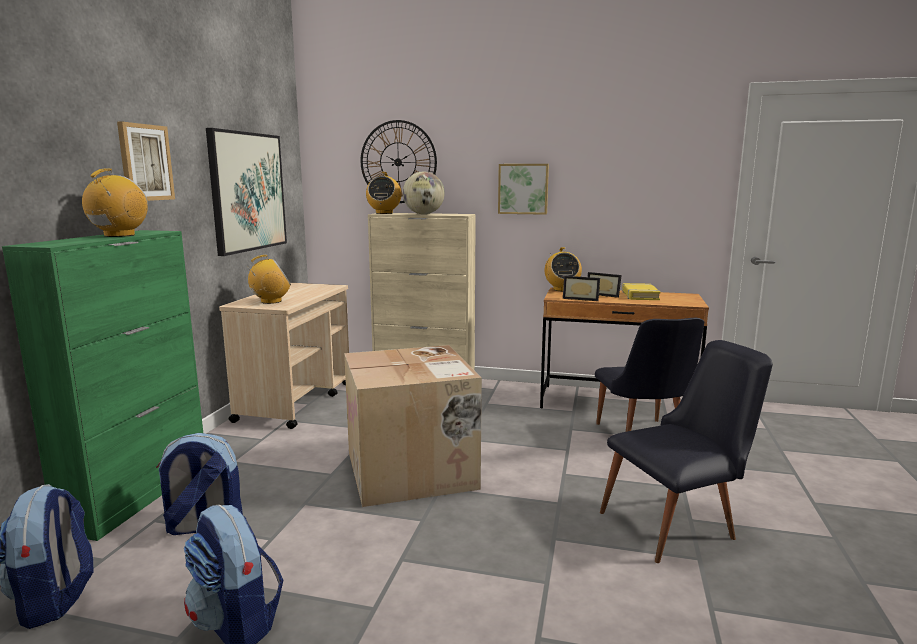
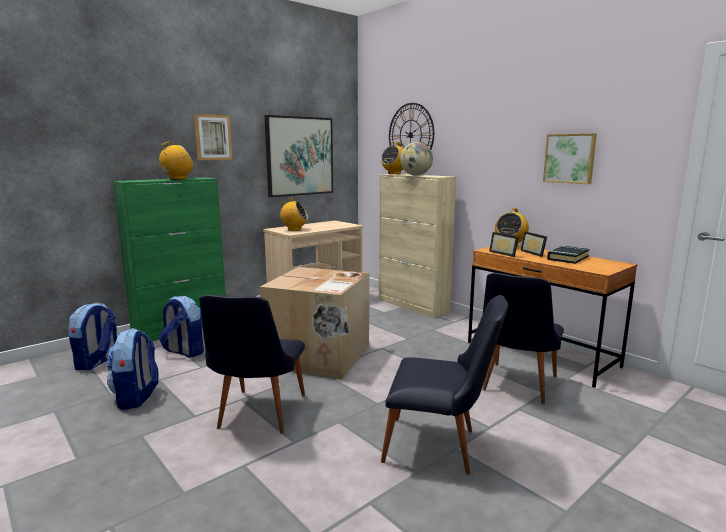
camera: 35 degrees right, 0 degrees up
picture [498,164,549,215] -> picture moved to [543,133,597,184]
yellow book [622,283,660,300] -> black book [547,246,590,264]
none -> black chair [199,295,305,434]

